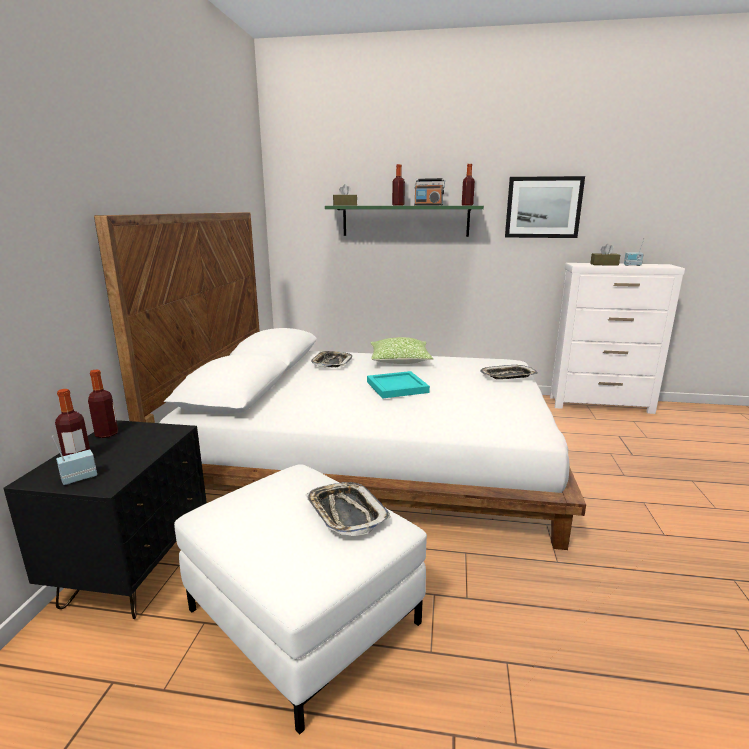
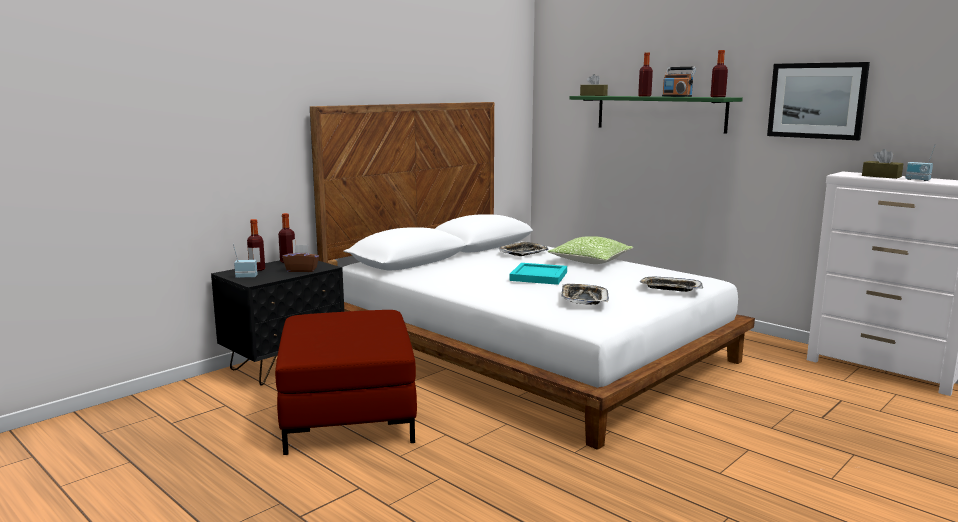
camera: 35 degrees right, 5 degrees down
white ottoman [174,464,427,735] -> red ottoman [275,310,417,455]
tray [306,482,391,536] -> tray moved to [562,284,609,305]
none -> brown tissue box [282,245,319,272]

